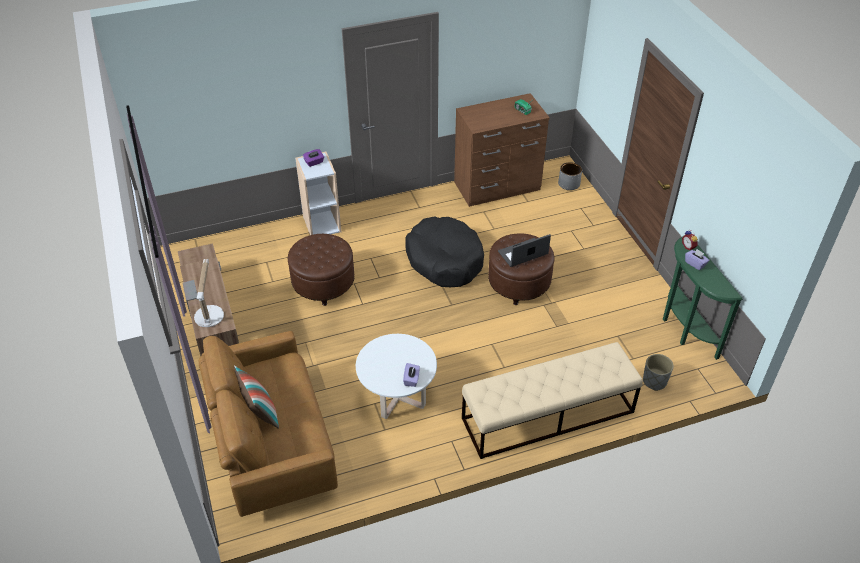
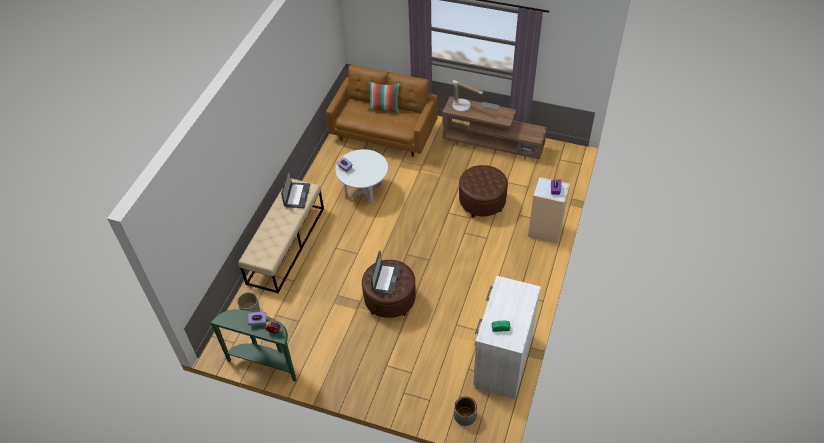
camera: 130 degrees right, 5 degrees up
black dog bed [405,216,484,287] -> none
brown dresser [454,93,550,207] -> white dresser [473,276,541,400]
none -> laptop [281,169,310,208]

